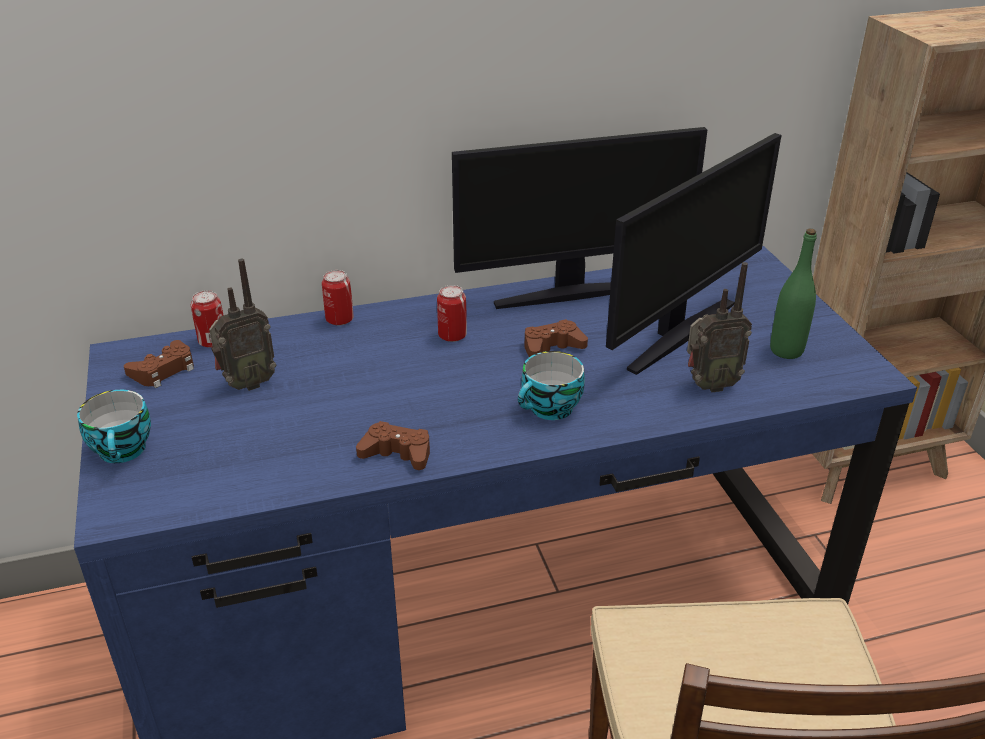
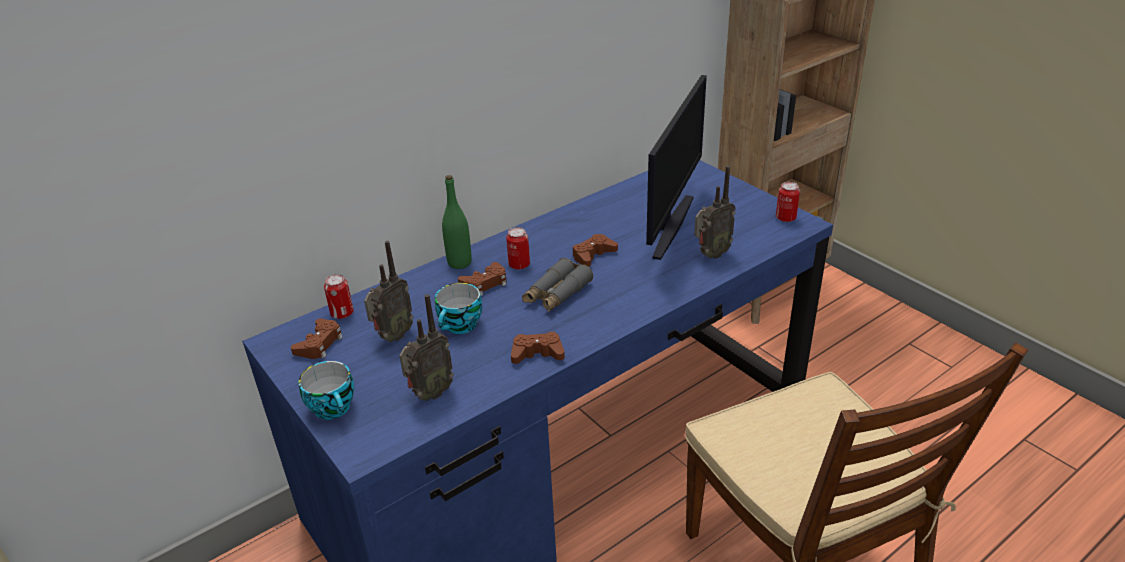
camera: 20 degrees left, 0 degrees up
can [322,270,354,325] -> can moved to [776,182,800,222]
monitor [452,127,707,309] -> none
cup [518,351,585,420] -> cup moved to [435,283,482,334]
green bottle [770,229,817,359] -> green bottle moved to [442,175,472,269]
none -> radio [399,294,454,401]
none -> brown game controller [458,262,507,296]
none -> grey binoculars [522,258,593,312]

